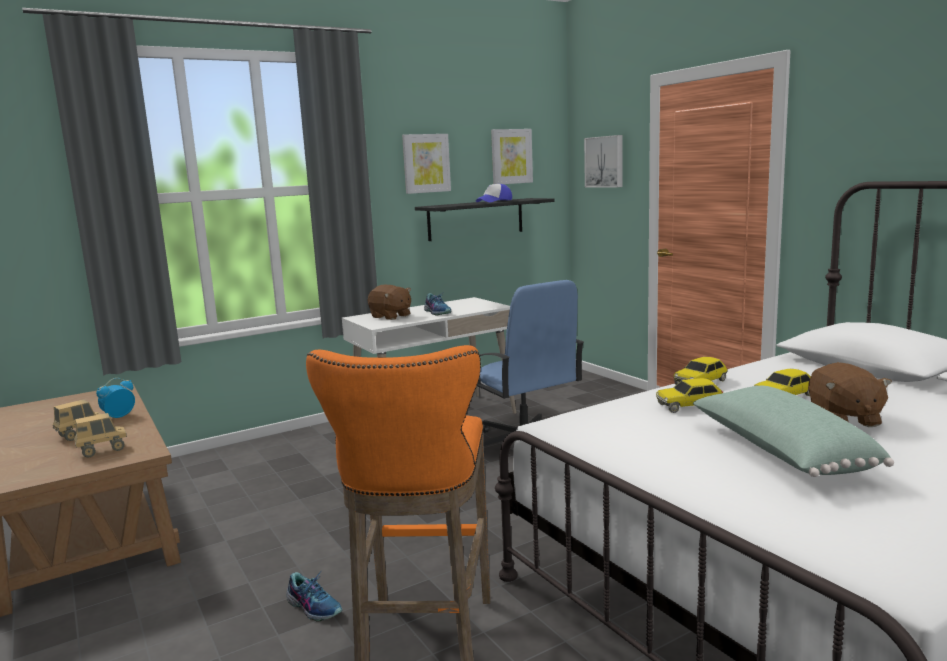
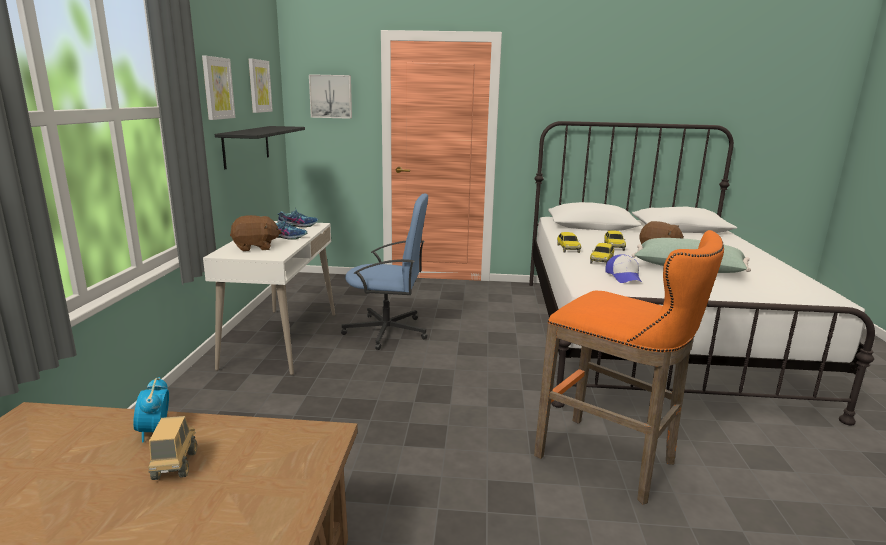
camera: 55 degrees left, 5 degrees up
toy truck [74,413,127,458] -> none
shoe [286,572,342,622] -> shoe moved to [277,208,318,227]
cap [476,184,512,202] -> cap moved to [605,254,642,283]

